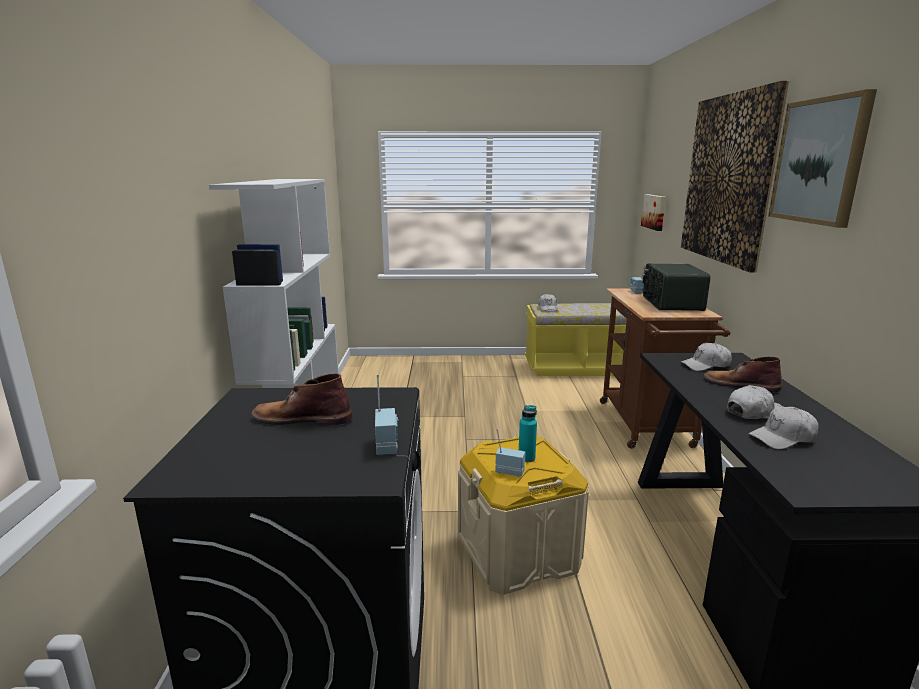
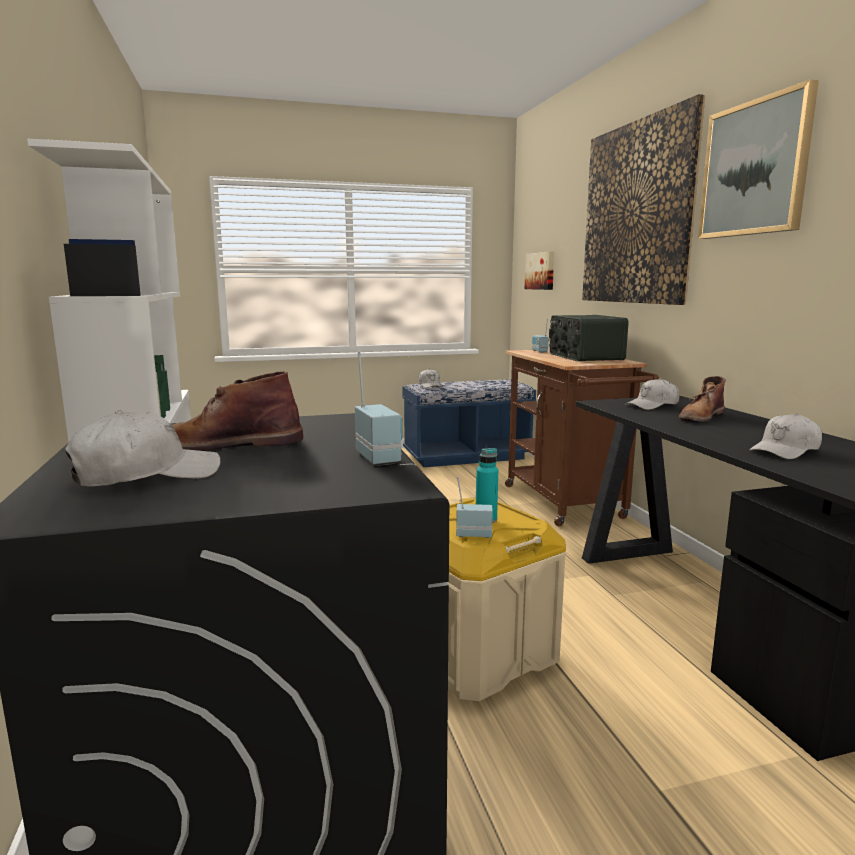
camera: 15 degrees left, 5 degrees down
yellow bench [525,303,627,376] -> blue bench [403,379,536,467]
brown boot [704,356,782,392] -> brown boot turned 60 degrees counterclockwise [679,376,726,423]
white cap [727,385,783,419] -> white cap moved to [65,410,220,487]

